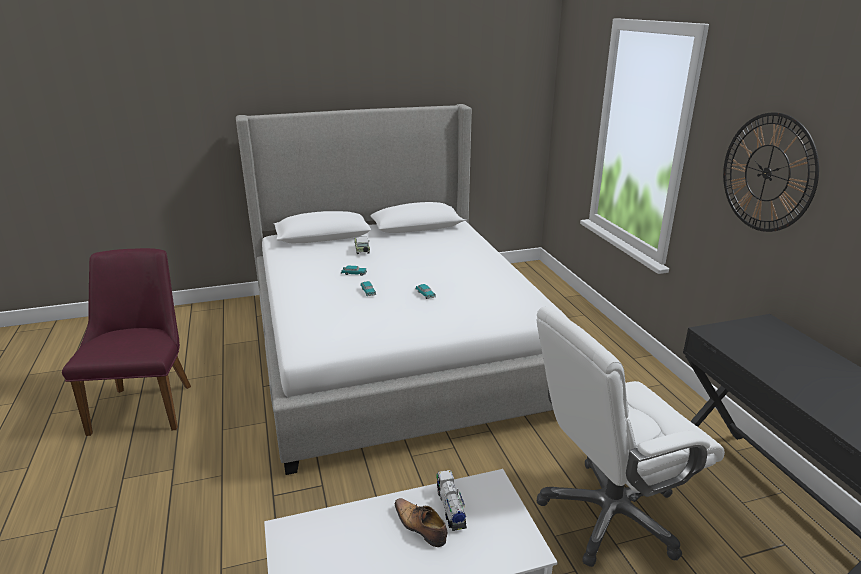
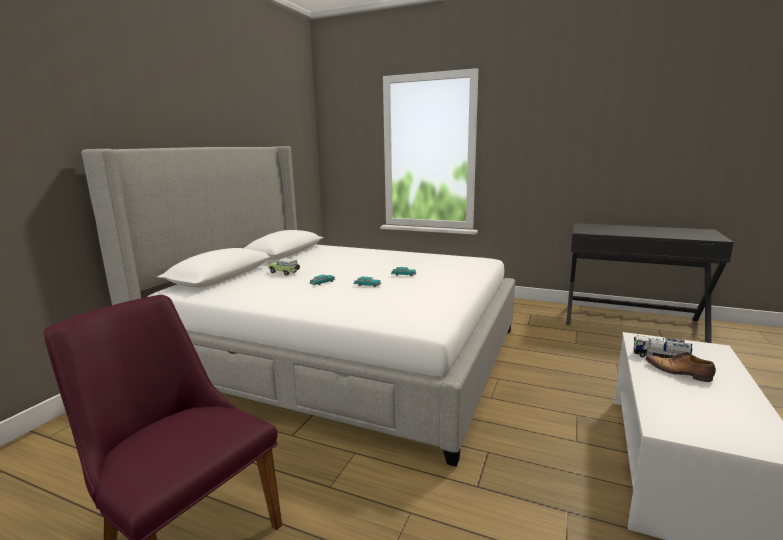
camera: 50 degrees left, 10 degrees down
shoe [395,498,447,547] -> shoe turned 45 degrees clockwise [646,352,716,382]
white office chair [537,307,725,567] -> none
wall clock [723,112,819,232] -> none

